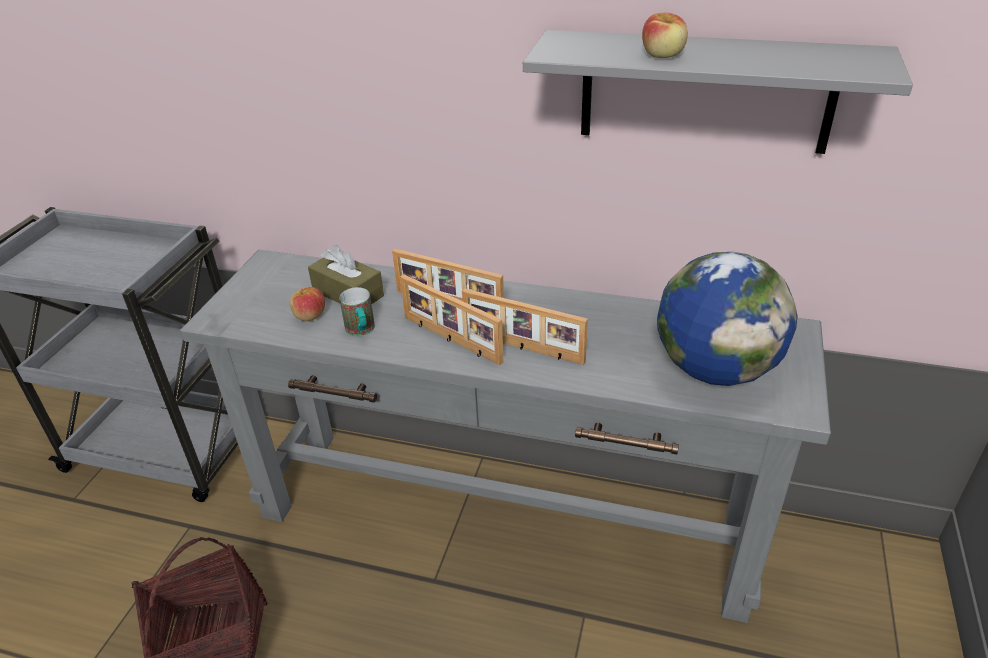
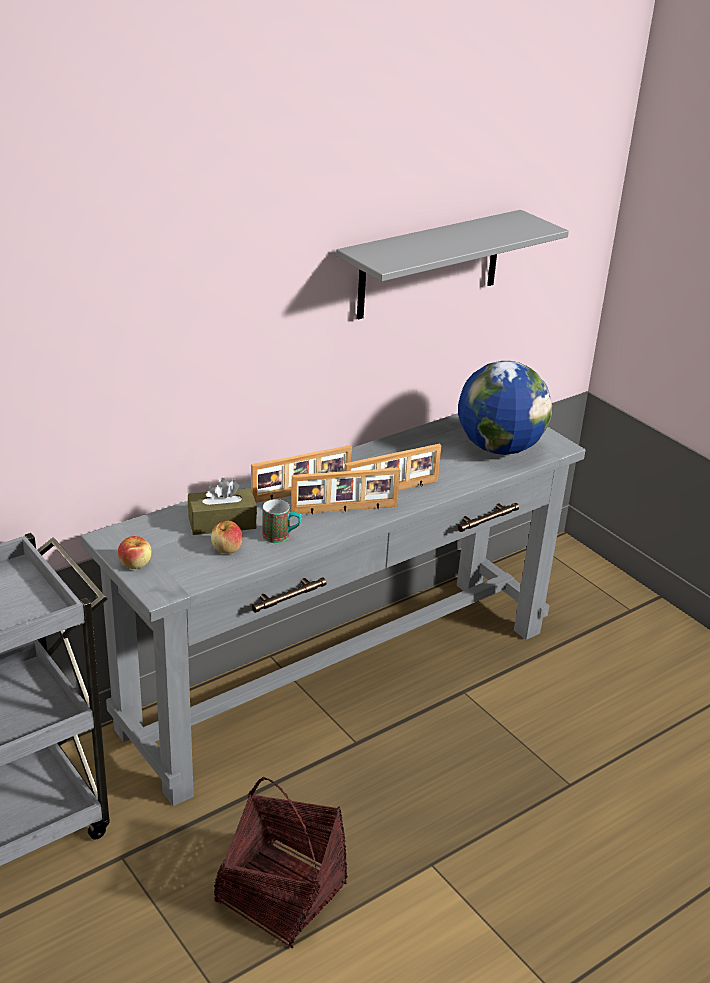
camera: 55 degrees left, 5 degrees down
apple [642,13,688,58] -> apple moved to [118,536,152,569]

